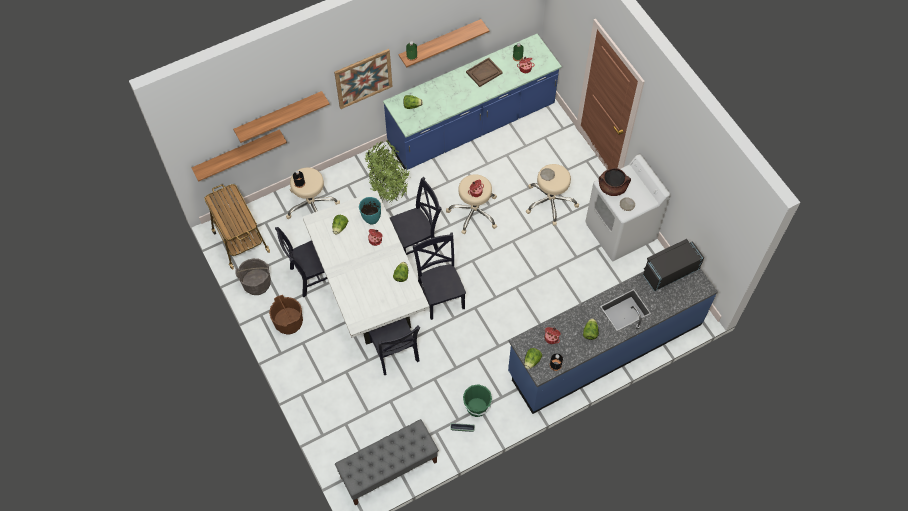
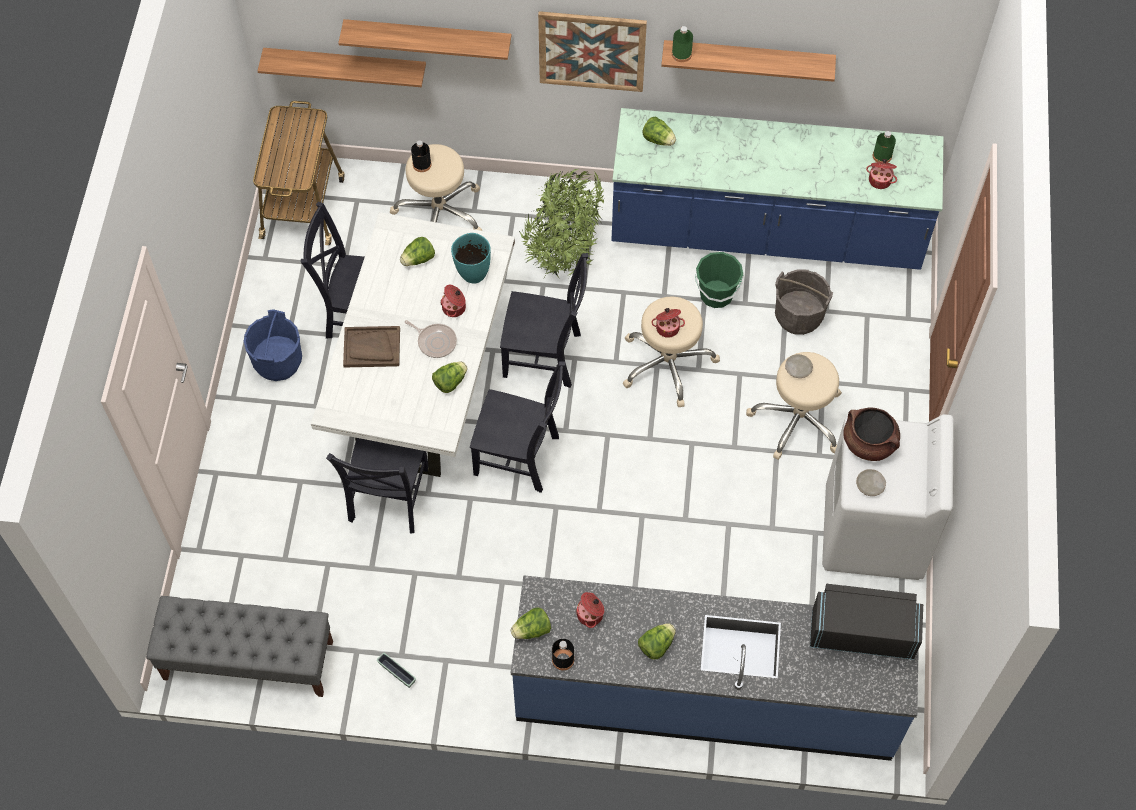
camera: 35 degrees right, 0 degrees up
grey bucket [235,258,271,295] -> grey bucket moved to [775,269,833,335]
brown bucket [269,295,303,335] -> blue bucket [244,309,302,381]
black chair [412,232,466,320] -> black chair turned 90 degrees clockwise [470,361,565,493]
green bucket [463,384,492,417] -> green bucket moved to [695,252,744,308]
brown tray [466,58,503,87] -> brown tray moved to [343,326,400,367]
none -> frying pan [405,320,457,358]

